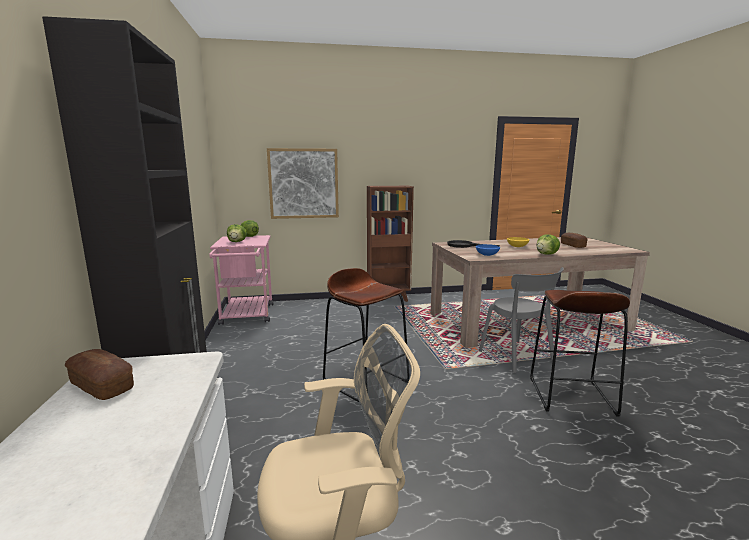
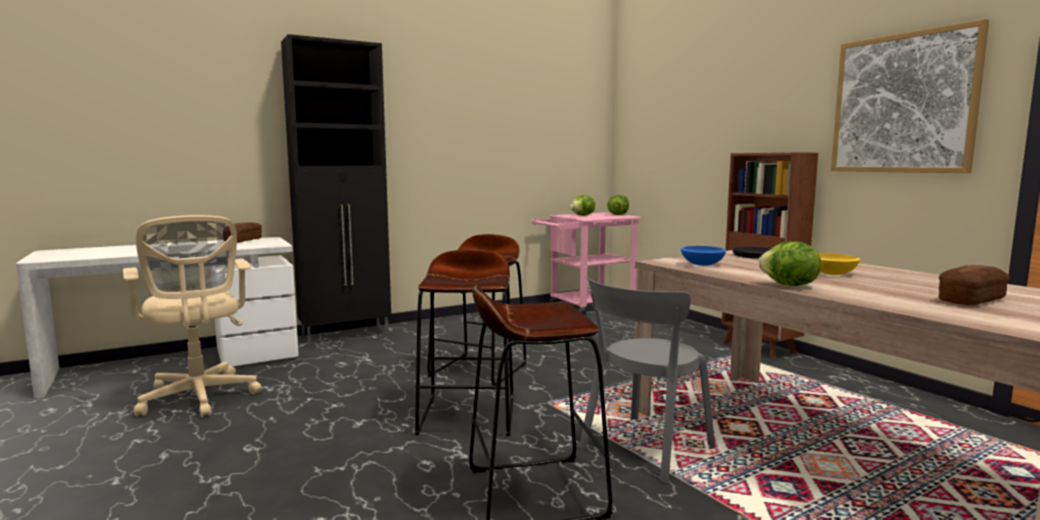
camera: 70 degrees right, 5 degrees down
picture [267,148,339,219] -> picture moved to [831,19,989,173]
none -> brown stool [415,249,514,436]

